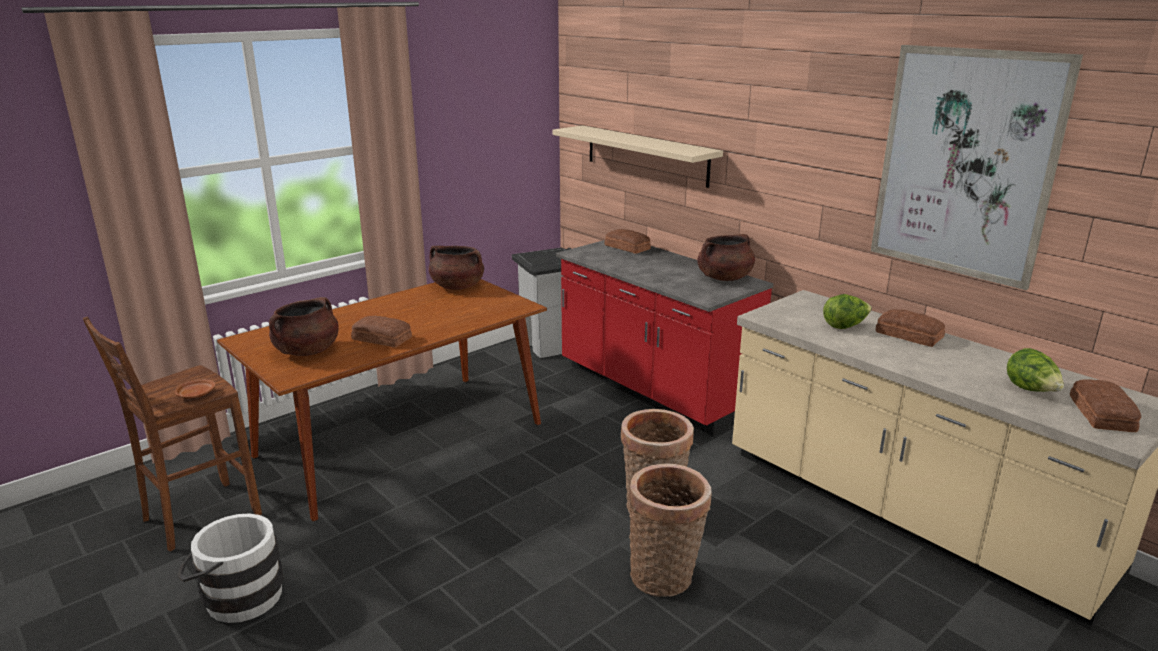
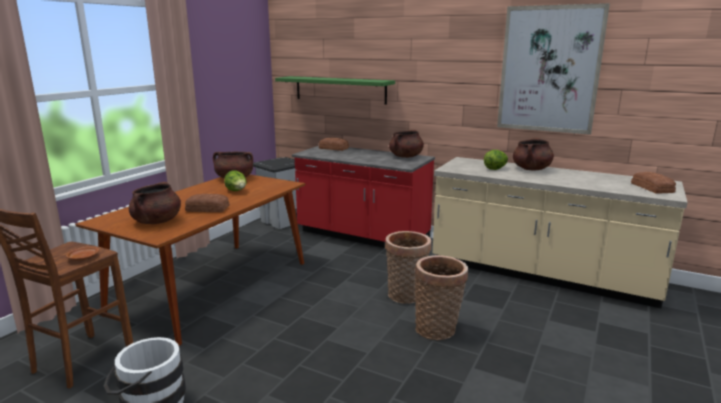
camera: 20 degrees left, 5 degrees down
beige shelf [553,125,723,188] -> green shelf [275,76,395,105]
bread [876,309,945,347] -> brown cooking pot [513,138,554,170]
lettuce [1007,348,1064,392] -> lettuce moved to [224,171,247,191]

